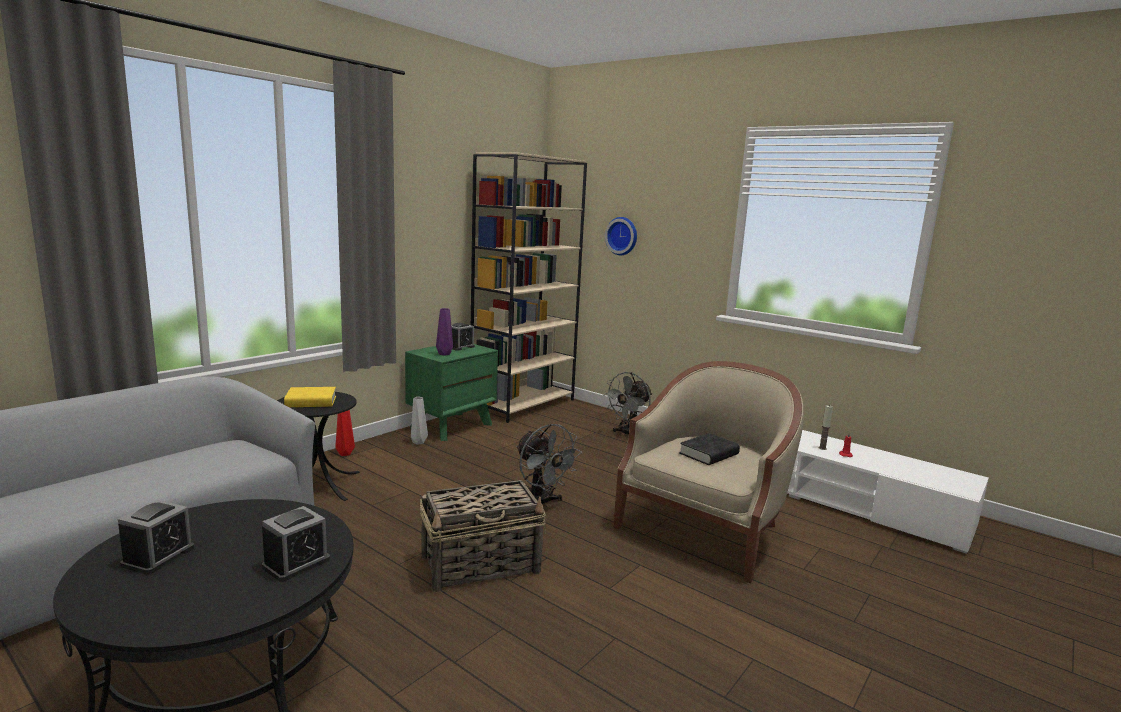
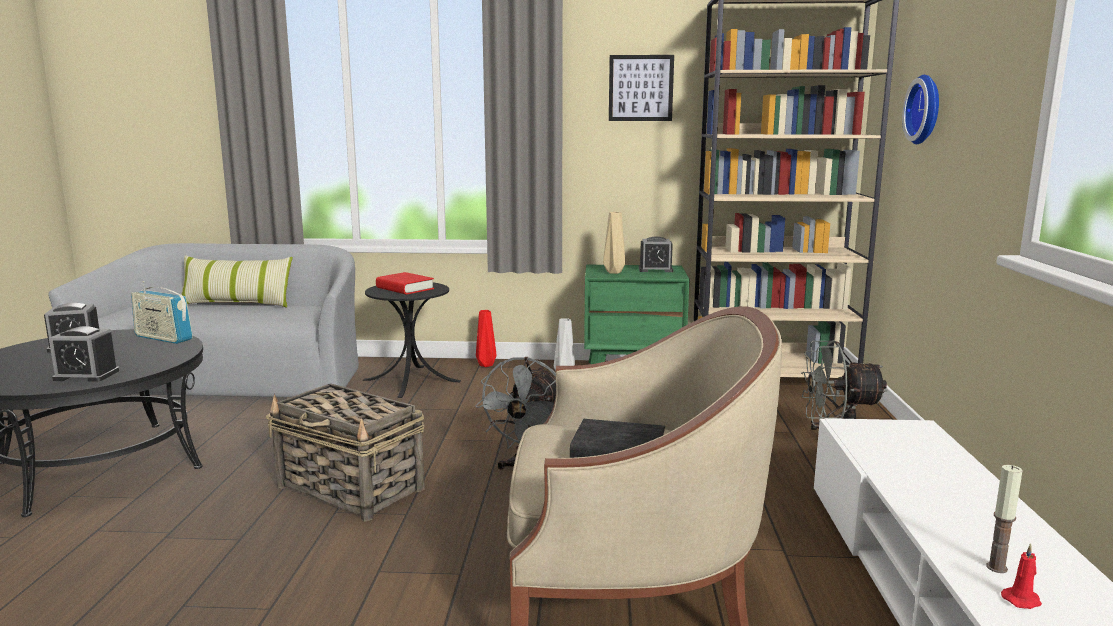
camera: 55 degrees right, 0 degrees up
yellow book [284,387,336,407] -> red book [376,272,434,294]
purple vase [436,308,453,356] -> beige vase [603,212,625,274]
none -> radio [131,281,193,344]
none -> pillow [181,255,293,308]
none -> picture [609,55,674,121]

